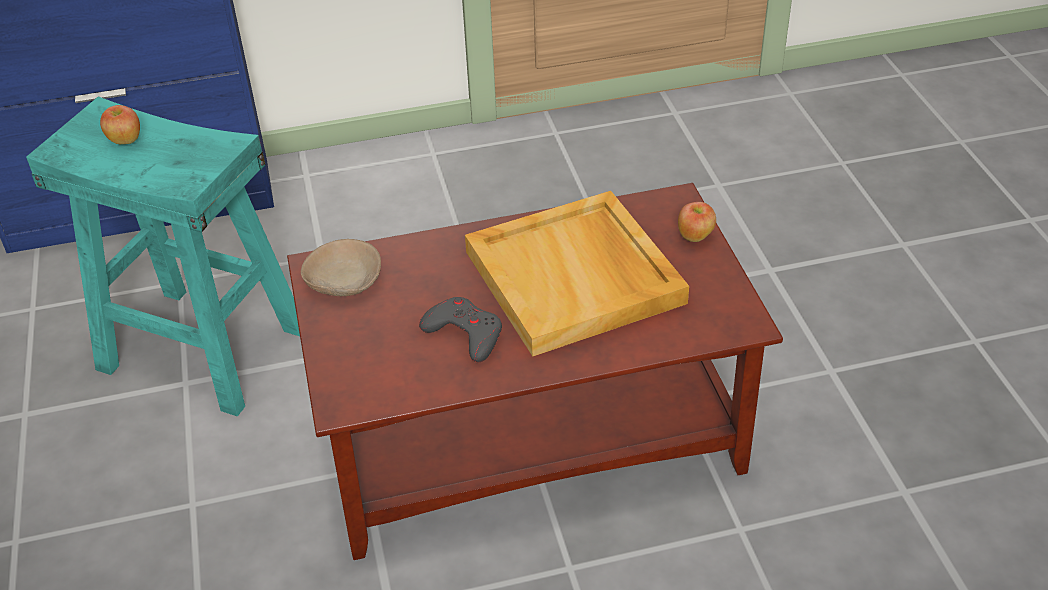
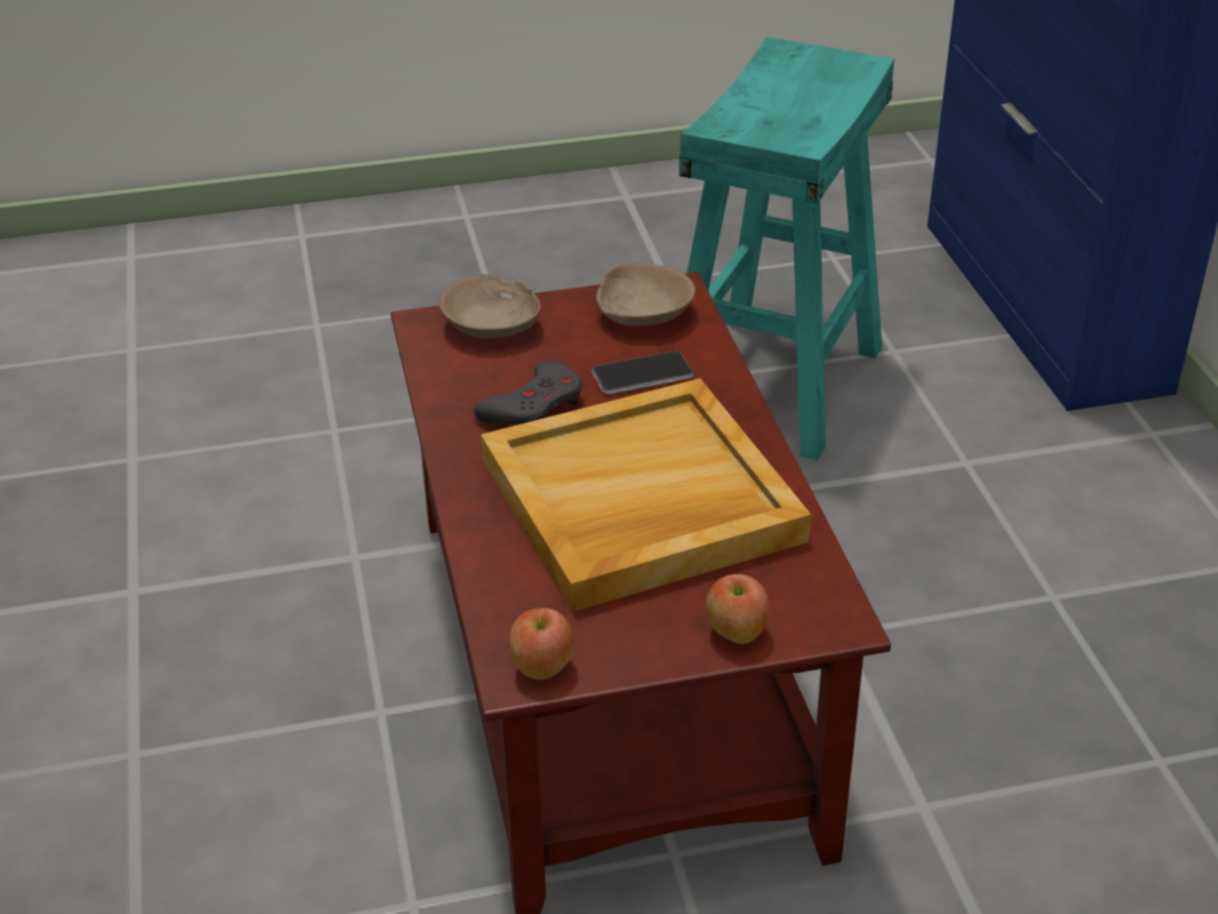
camera: 90 degrees right, 5 degrees down
apple [100,105,140,144] -> apple moved to [509,608,574,680]
none -> beige bowl [439,274,541,338]
none -> phone [592,351,694,395]

